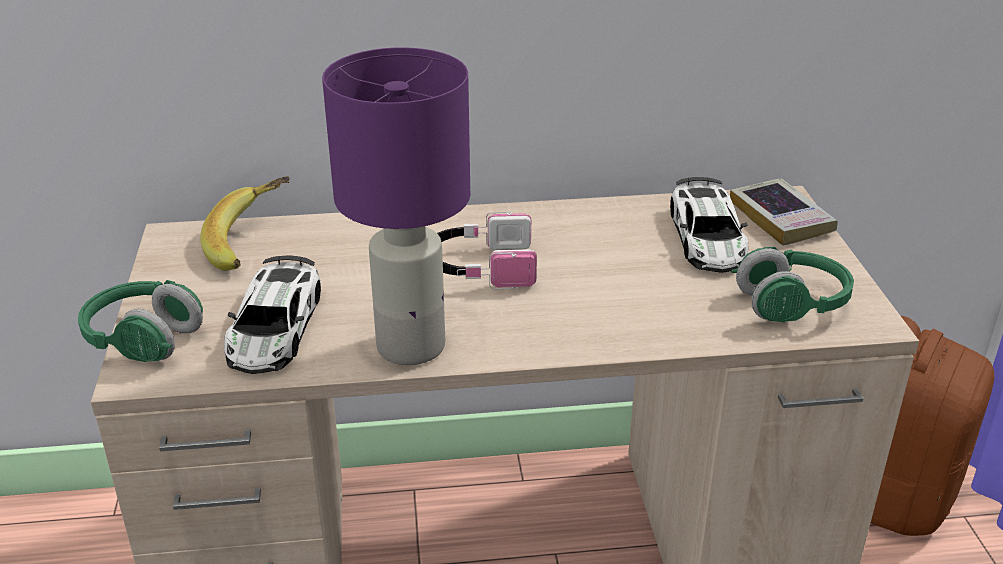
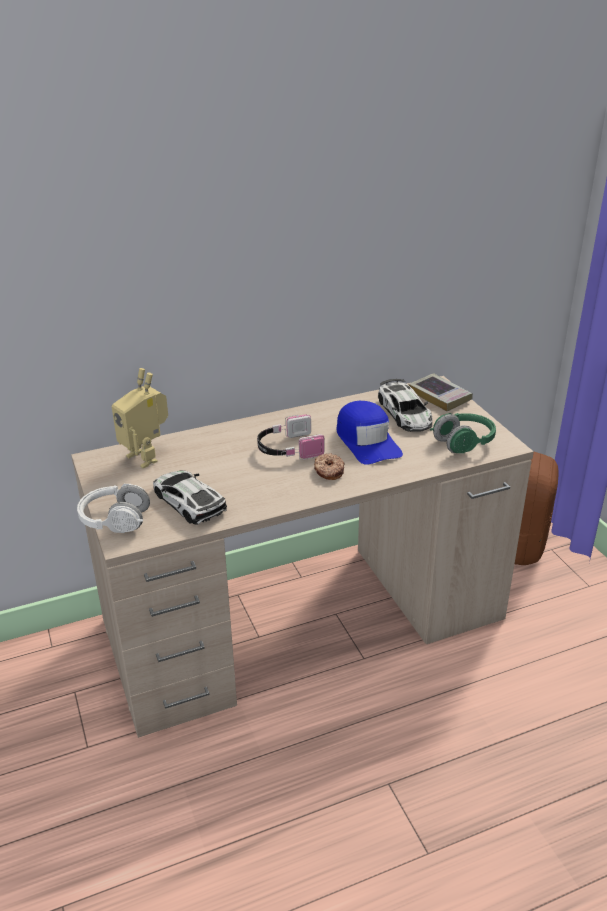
camera: 15 degrees left, 0 degrees up
green headphones [78,280,203,362] -> white headphones [77,484,150,533]
banana [200,176,290,271] -> toy robot [112,368,168,468]
toy car [224,255,321,374] -> toy car turned 150 degrees clockwise [153,470,227,525]
purple table lamp [322,47,470,365] -> none
none -> donut [314,453,345,480]
none -> blue cap [336,401,403,465]

